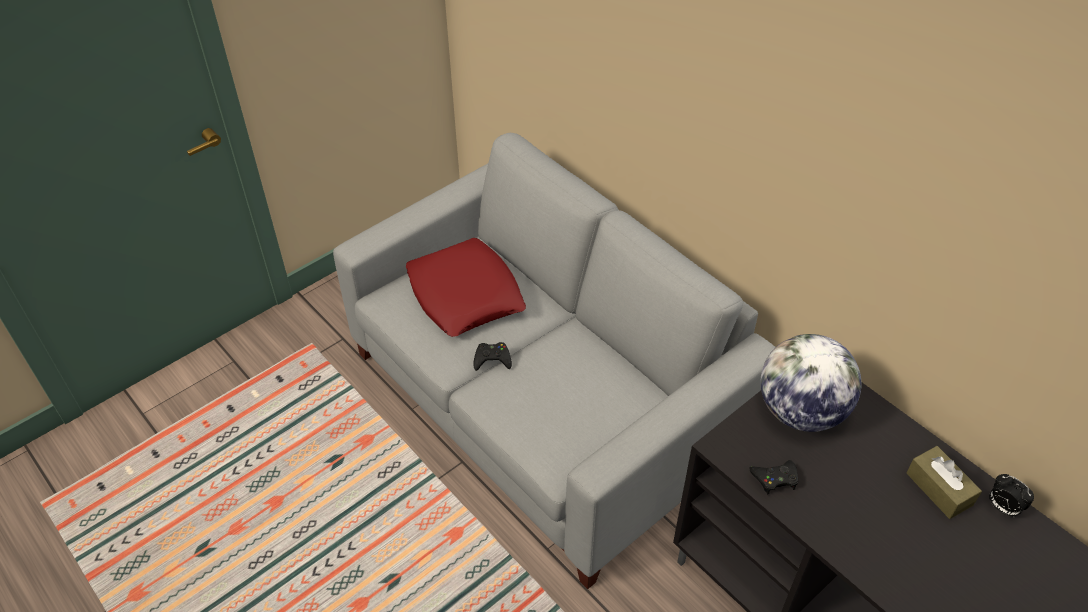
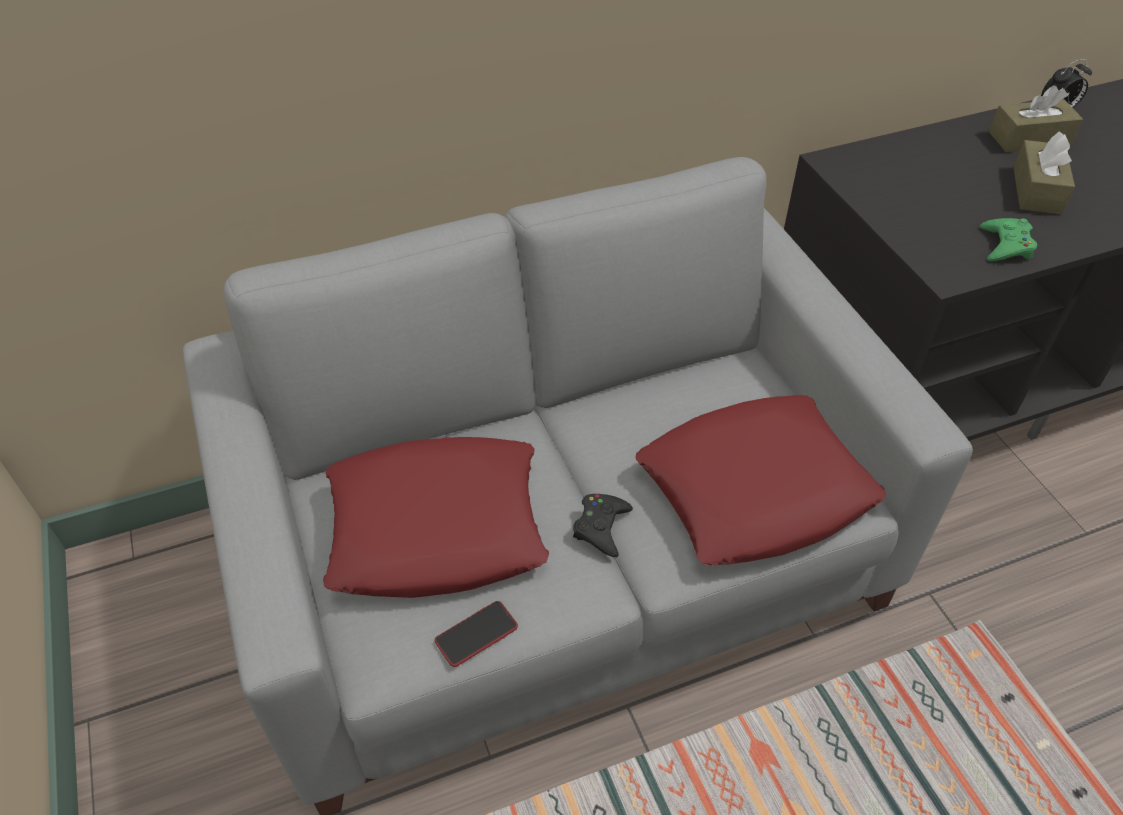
camera: 70 degrees left, 0 degrees up
black game controller [749,460,798,494] -> green game controller [980,218,1037,261]
globe [761,334,862,432] -> none
none -> phone [435,601,518,667]
none -> red pillow [635,395,886,565]
none -> brown tissue box [1013,132,1075,215]

